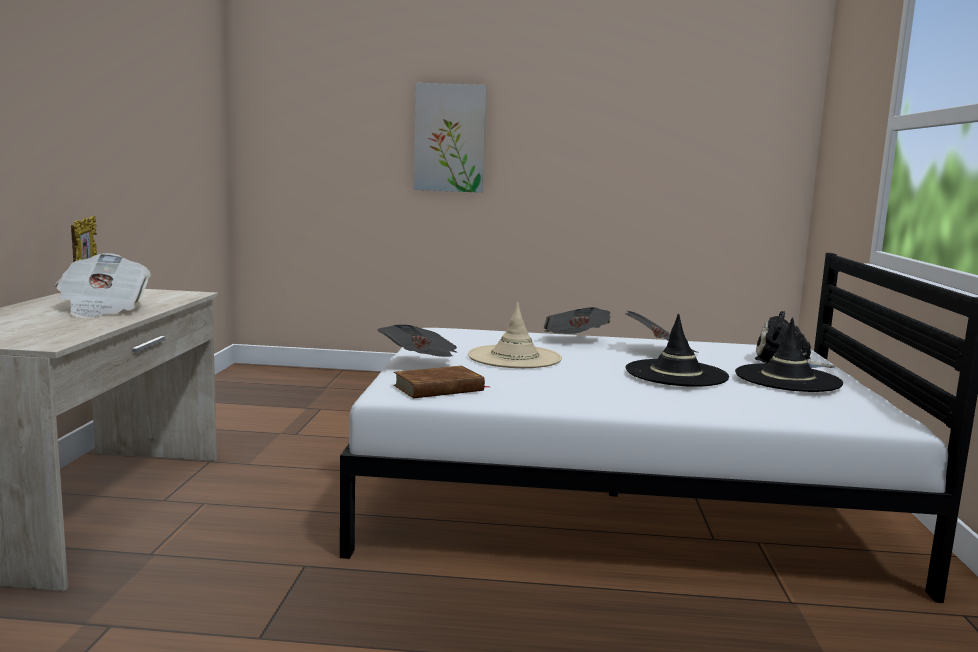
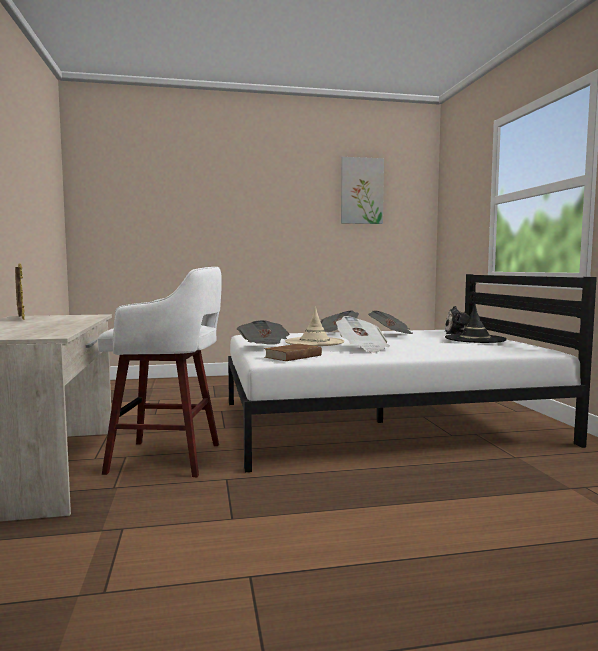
camera: 15 degrees left, 5 degrees down
newspaper [56,253,151,318] -> newspaper moved to [336,316,390,353]
picture [414,83,487,193] -> picture moved to [341,157,384,224]
black hat [626,313,729,387] -> none
none -> white stool [97,267,222,477]

